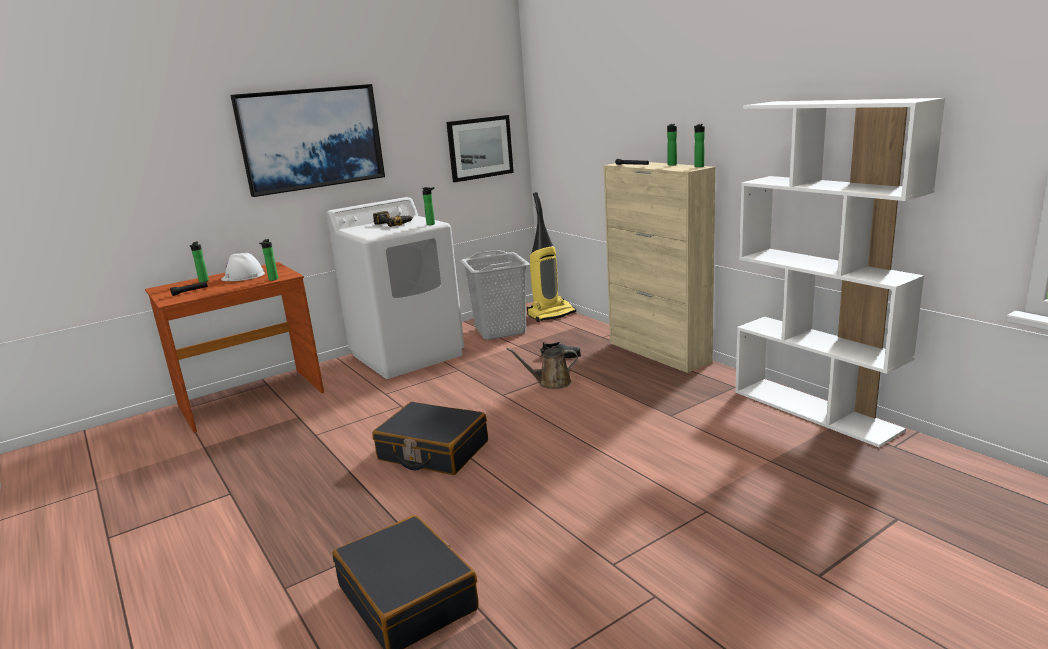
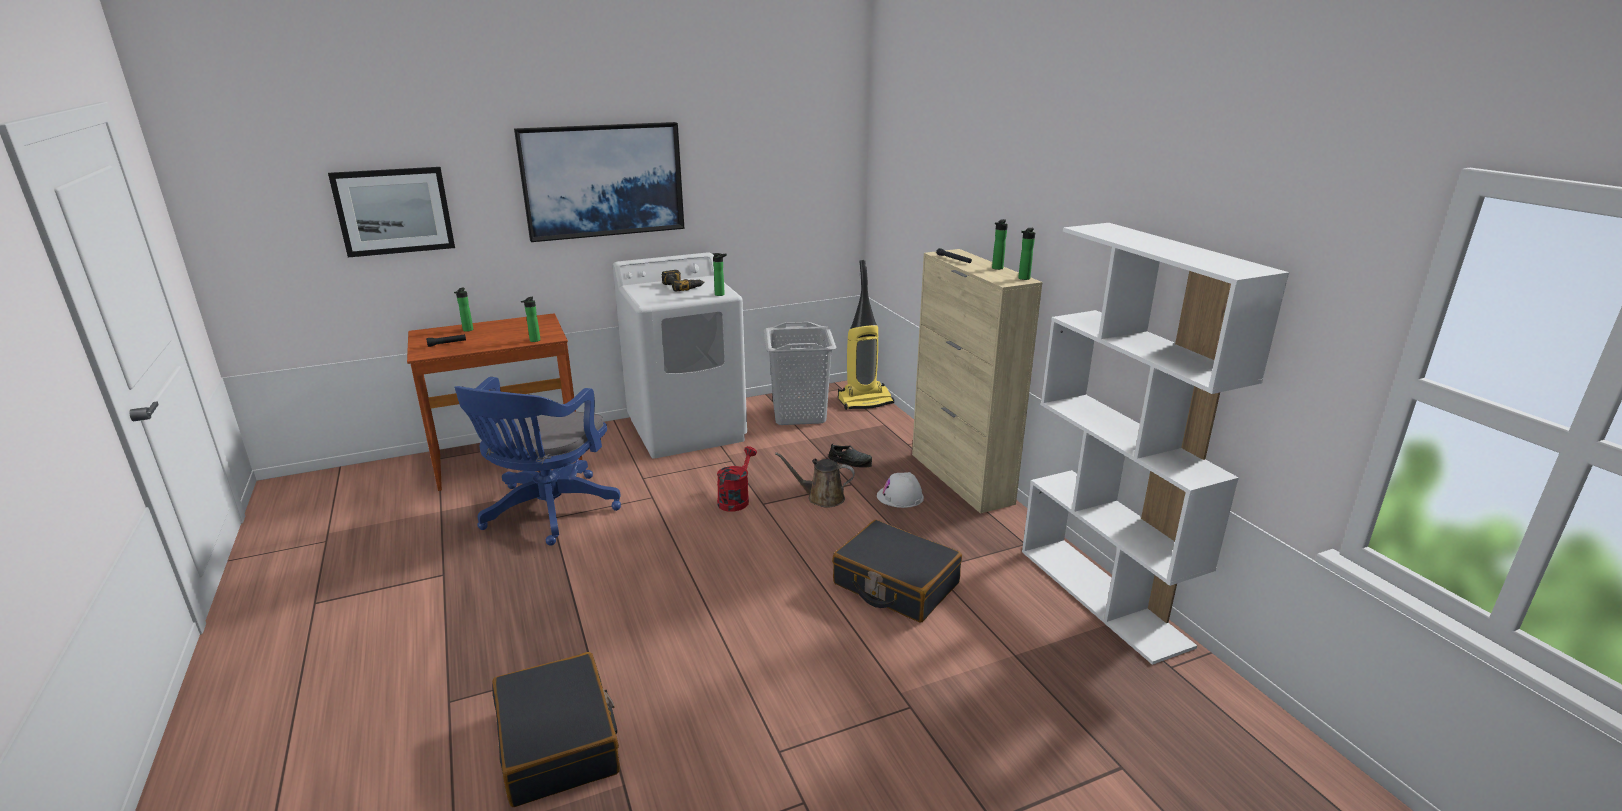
camera: 10 degrees right, 5 degrees up
white hard hat [221,253,265,281] -> white hard hat moved to [877,472,924,508]
black suitcase [372,402,488,475] -> black suitcase moved to [832,520,962,622]
picture [446,115,514,182] -> picture moved to [328,167,455,257]
none -> blue office chair [454,377,621,546]
none -> red watering can [717,446,757,512]

